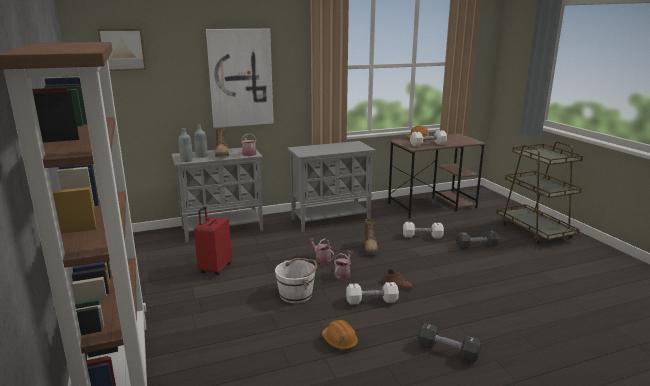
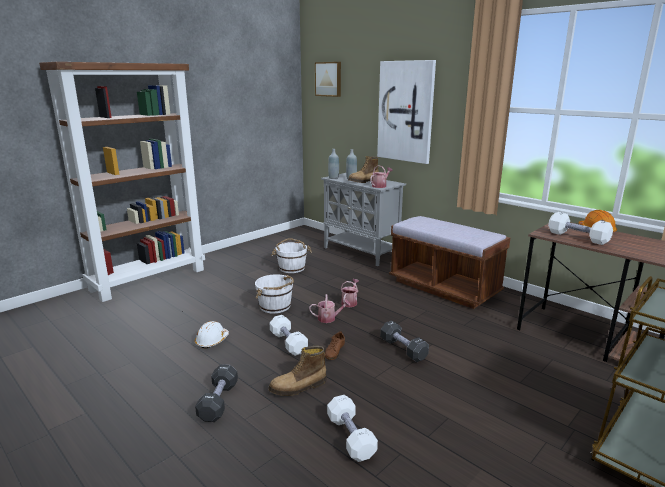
camera: 65 degrees right, 0 degrees up
red suitcase [194,207,232,275] -> white bucket [271,238,312,273]
grey cabinet [287,141,376,232] -> brown bench [389,216,510,309]
orange hard hat [322,320,358,350] -> white hard hat [195,321,229,349]
boot [364,219,378,255] -> boot moved to [268,346,327,396]
white dumbbell [403,222,444,239] -> white dumbbell moved to [327,395,378,462]
black dumbbell [456,230,499,249] -> black dumbbell moved to [380,320,429,362]

